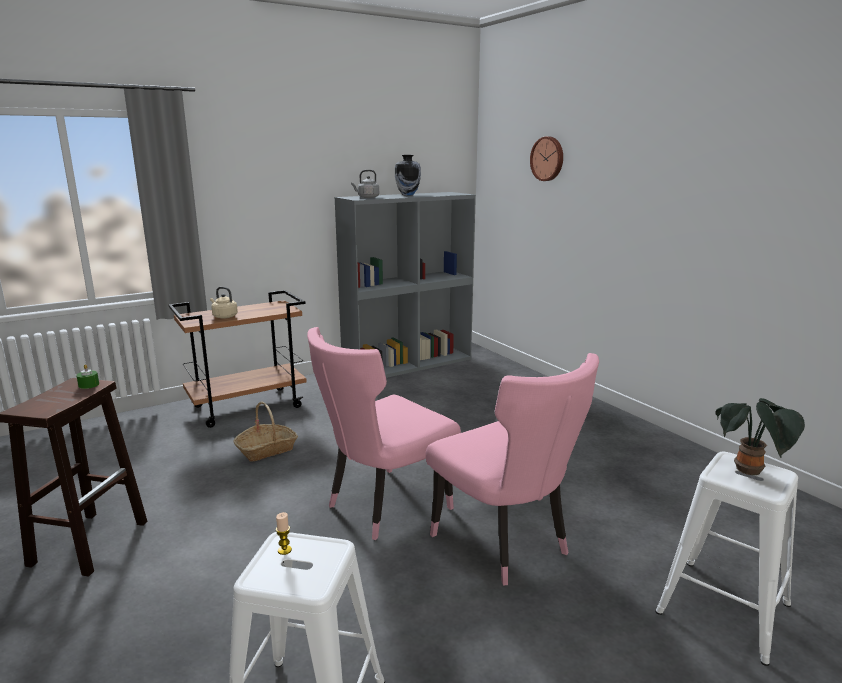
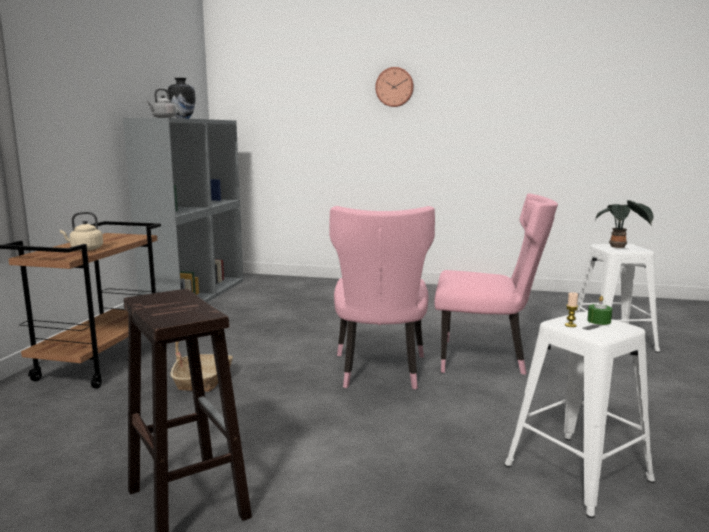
camera: 45 degrees left, 5 degrees down
green candle [76,364,99,389] -> green candle moved to [587,296,612,325]
wall clock [530,137,563,181] -> wall clock moved to [375,67,414,107]

